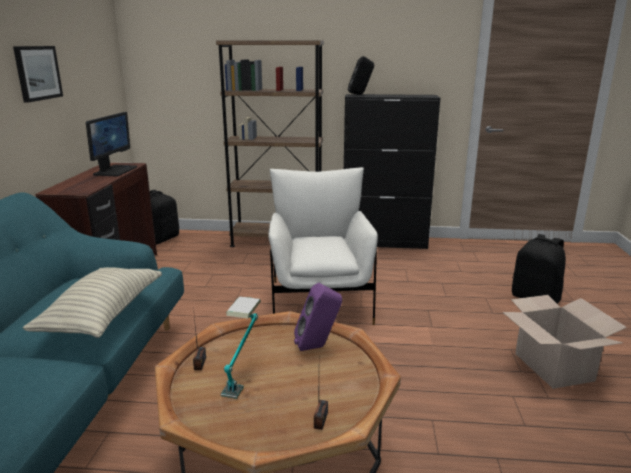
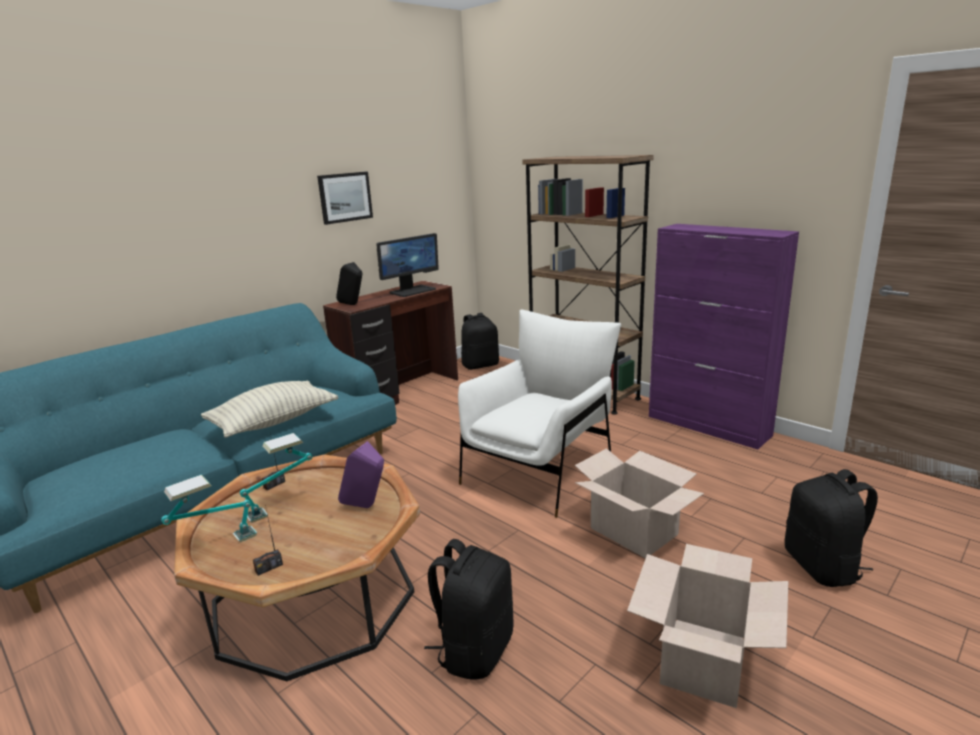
camera: 40 degrees right, 0 degrees up
black cabinet [344,94,440,249] -> purple cabinet [649,224,799,450]
black speaker [348,56,374,95] -> black speaker moved to [336,262,363,305]
none -> table lamp [161,475,257,542]
none -> black backpack [424,539,513,680]
none -> cardboard box [575,448,704,558]

